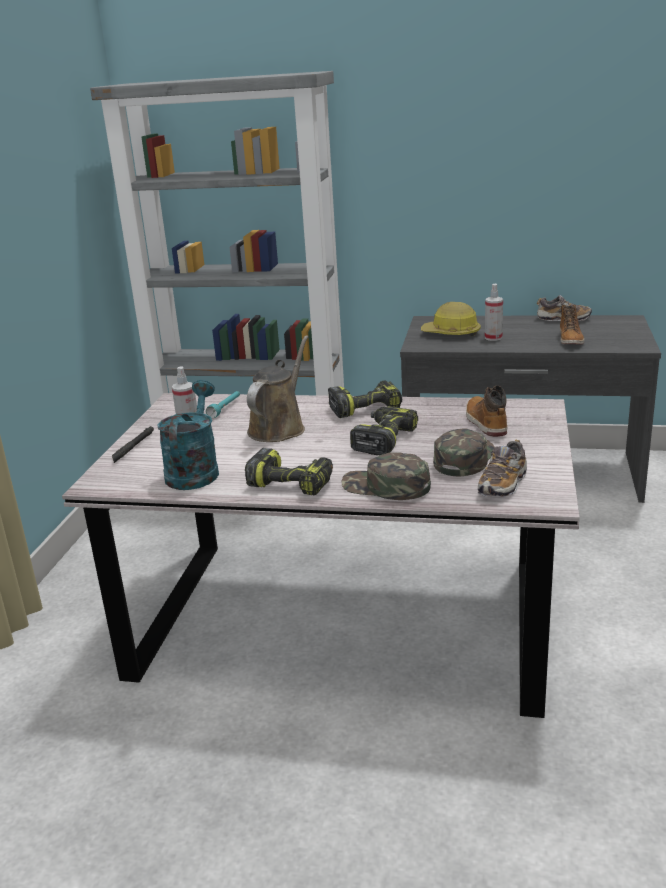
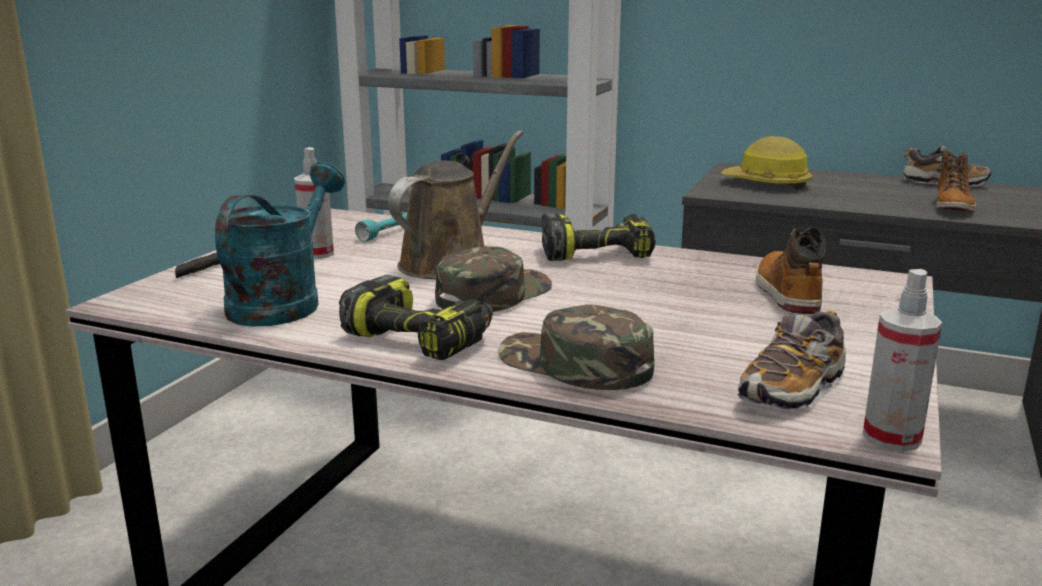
camera: 10 degrees right, 5 degrees down
power drill [350,406,418,455] -> none
green cap [433,428,495,476] -> green cap moved to [435,246,552,312]
spray bottle [485,284,503,341] -> spray bottle moved to [863,269,942,452]

